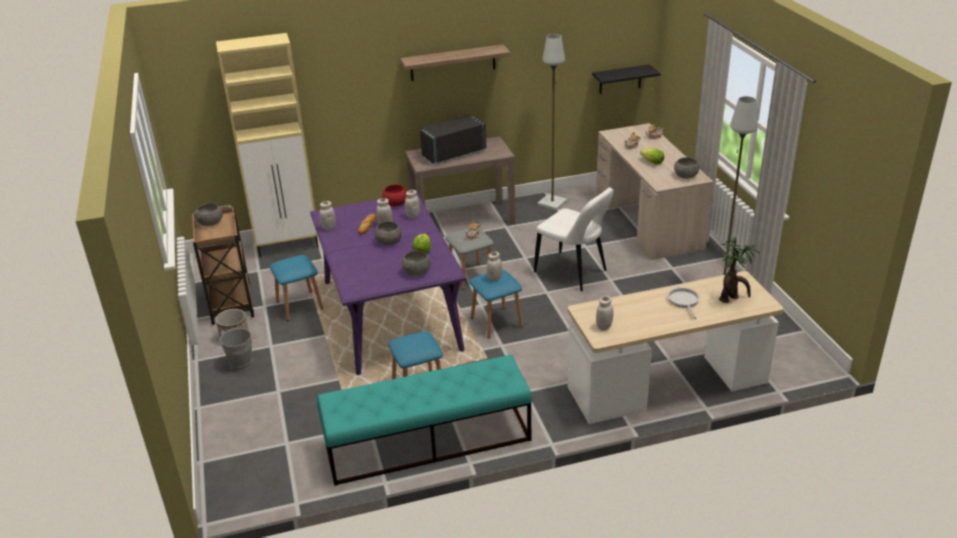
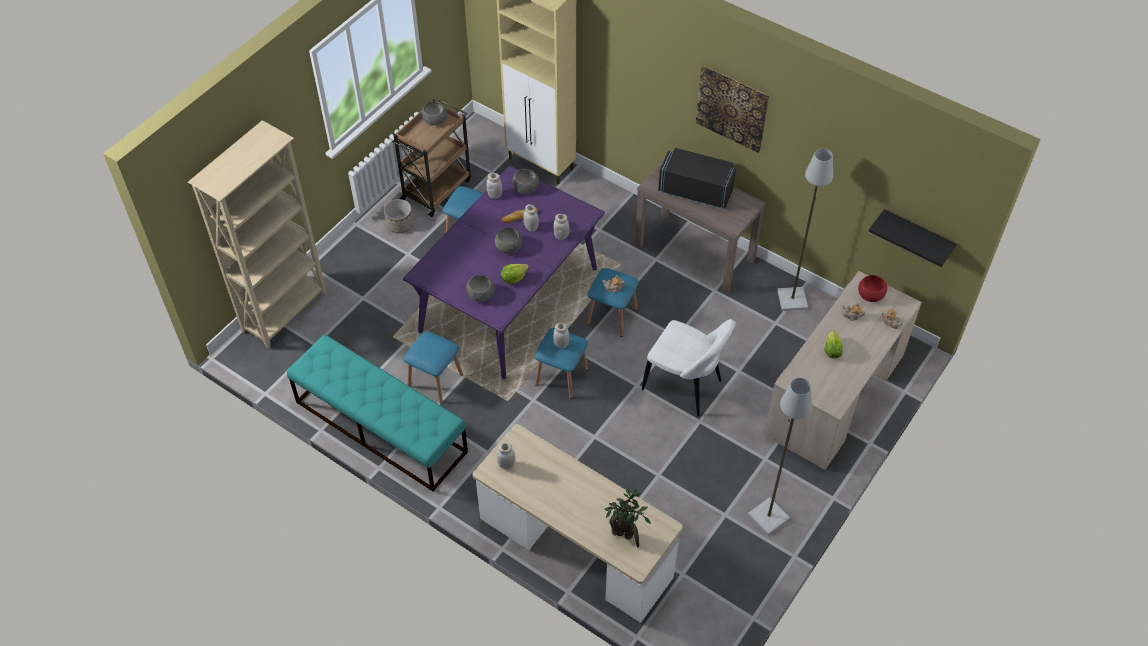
camera: 50 degrees right, 20 degrees up
grey bucket [220,328,257,371] -> none
red bowl [382,184,407,206] -> red bowl moved to [858,275,887,302]
shelf [400,44,510,81] -> picture [696,66,769,153]
grey stool [445,228,494,290] -> blue stool [587,268,639,337]
white chair [534,187,614,291] -> white chair turned 60 degrees counterclockwise [642,319,736,417]
frying pan [668,286,700,319] -> none
grey bowl [674,157,700,179] -> grey bowl moved to [513,169,539,194]
none -> beige bookcase [188,120,327,348]

